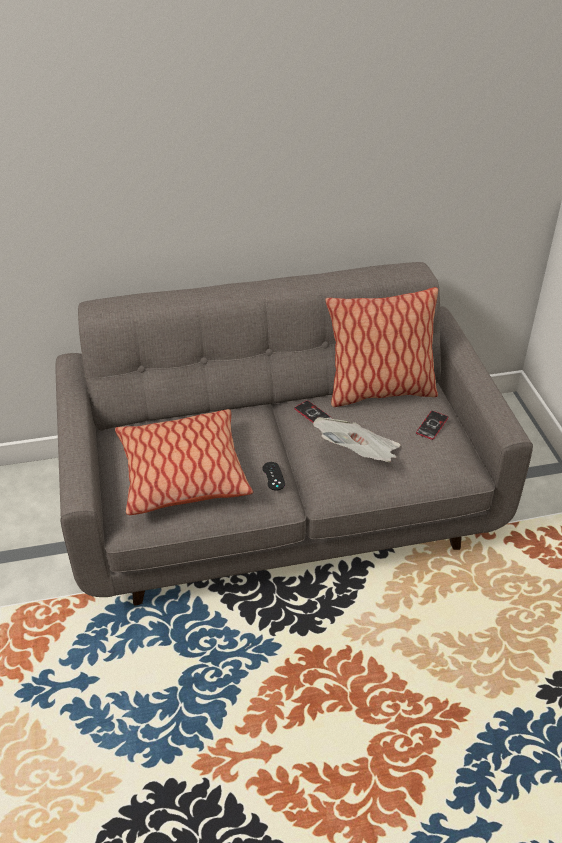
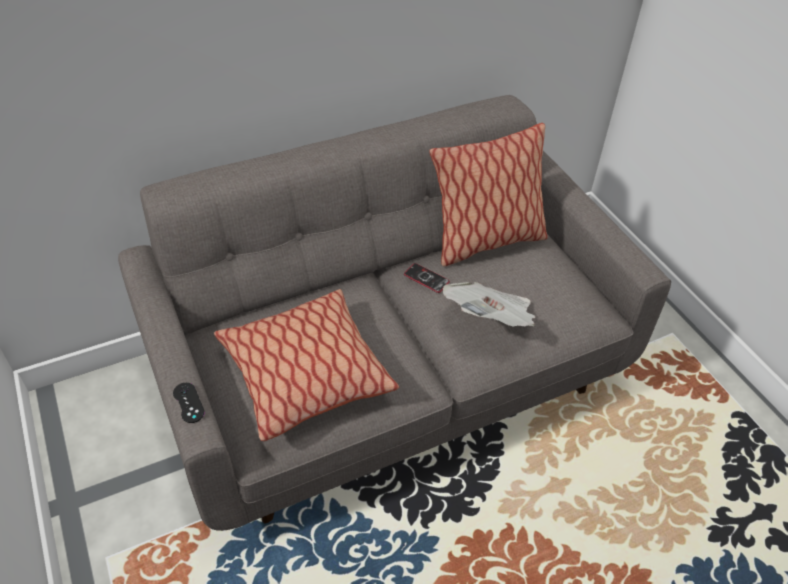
camera: 15 degrees left, 5 degrees up
black game controller [262,462,285,491] -> black game controller moved to [173,383,205,423]
phone [416,411,448,440] -> none

